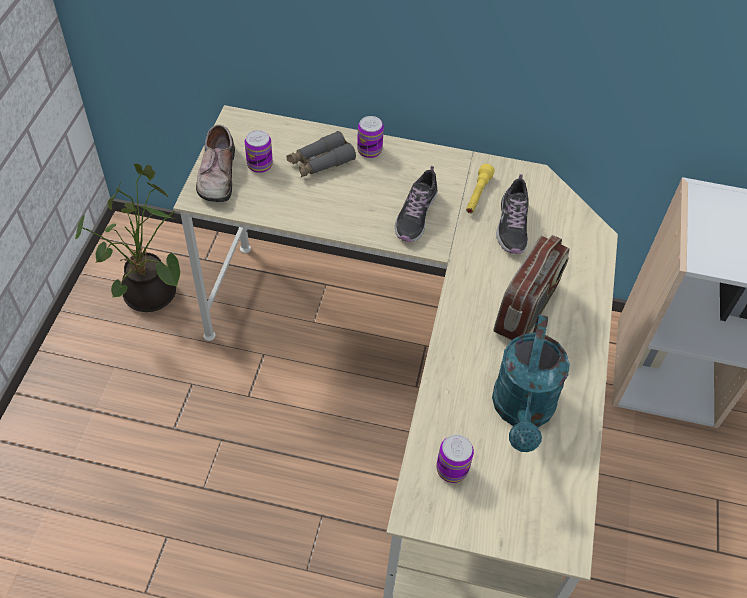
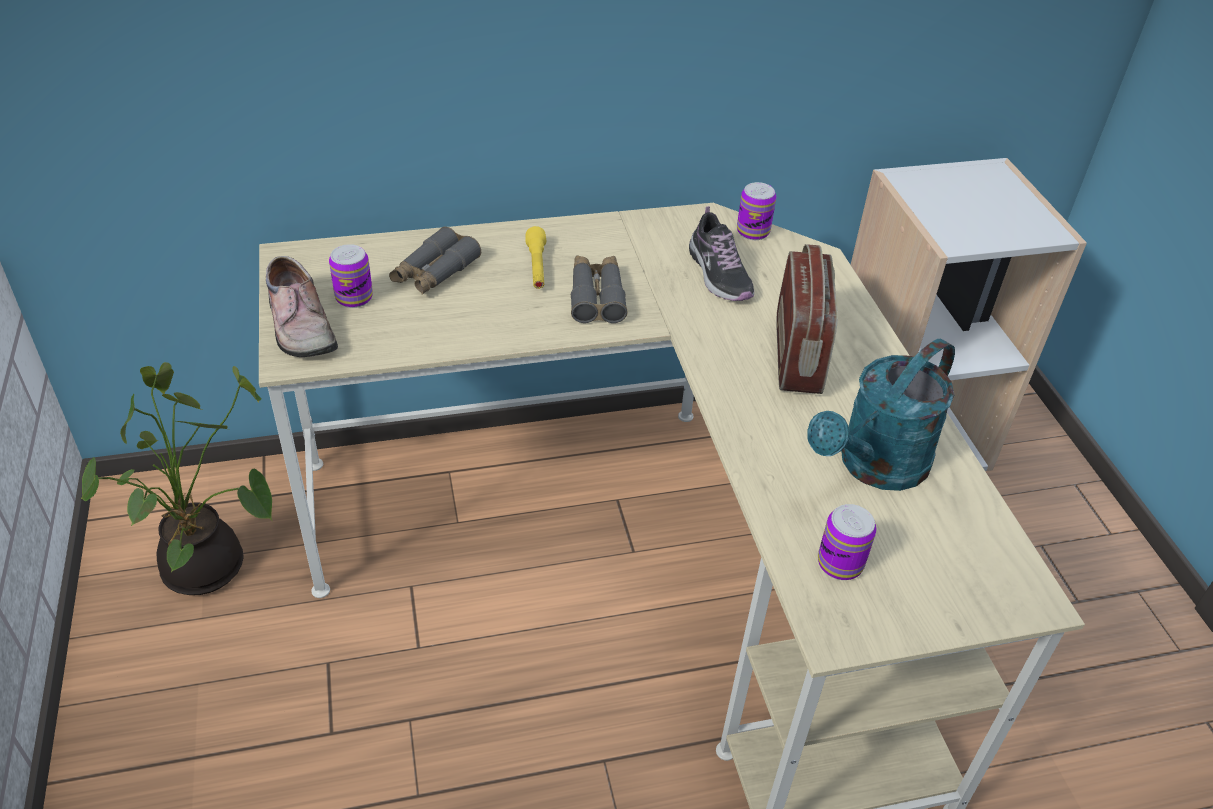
camera: 25 degrees left, 10 degrees down
can [357,116,384,158] -> can moved to [737,182,776,240]
shoe [395,166,438,242] -> grey binoculars [571,256,628,323]
yellow flashlight [466,164,495,213] -> yellow flashlight moved to [525,226,546,289]
turquoise watering can [492,315,570,452] -> turquoise watering can turned 60 degrees clockwise [807,339,955,491]

